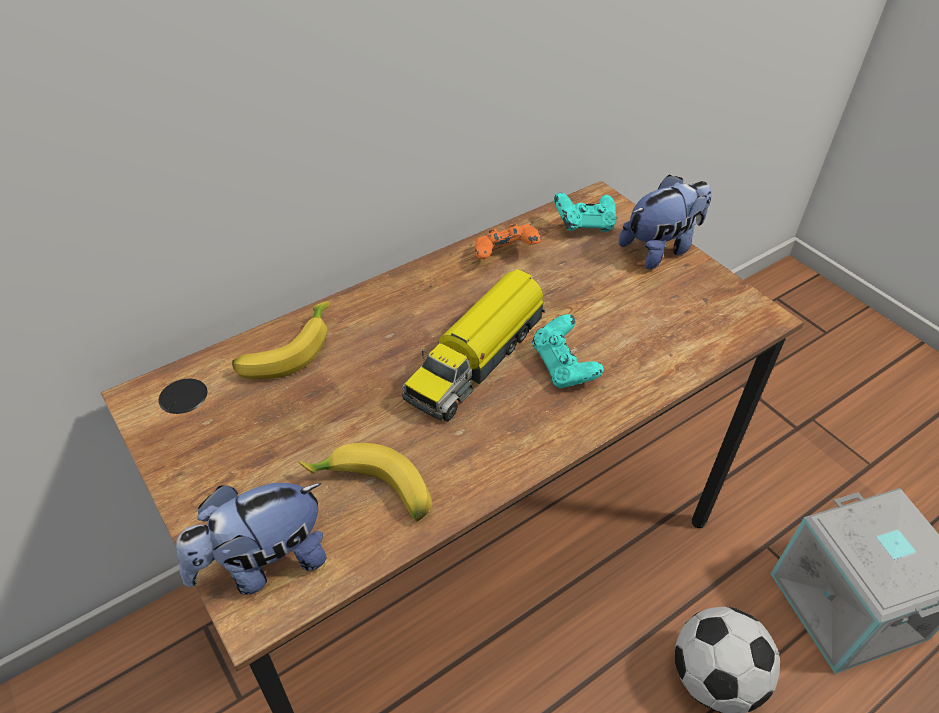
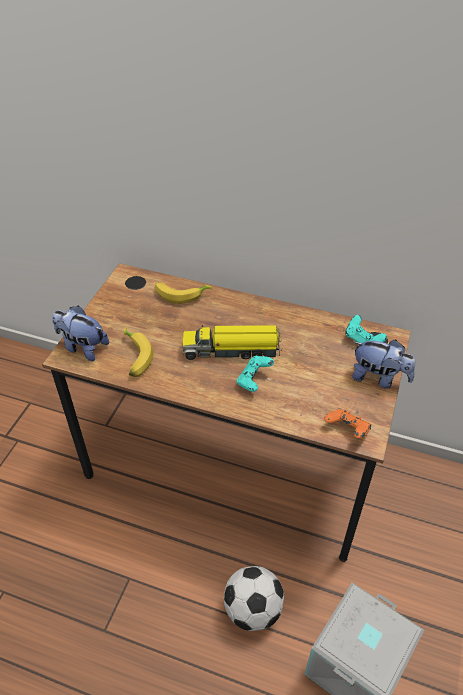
camera: 55 degrees right, 0 degrees up
orange game controller [474,223,542,259] -> orange game controller moved to [324,409,371,438]

